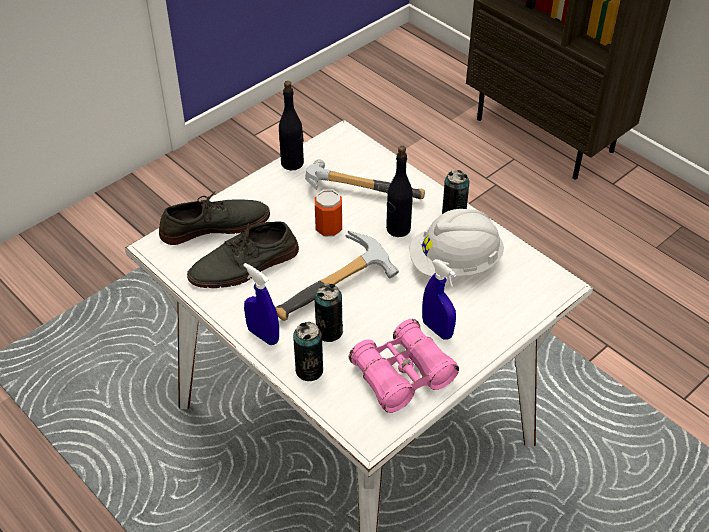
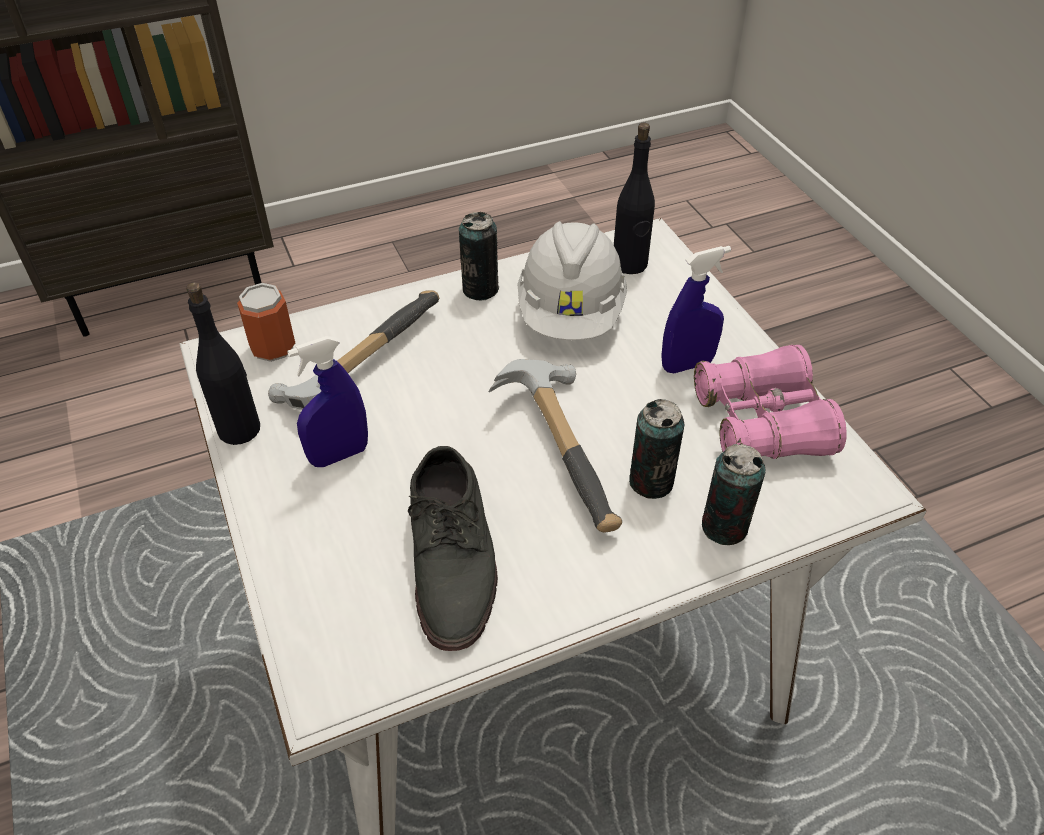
camera: 70 degrees left, 0 degrees up
grey shoe [159,191,270,245] -> none
blue spray bottle [243,263,279,345] -> blue spray bottle moved to [287,336,368,467]
can [315,189,342,237] -> can moved to [237,283,295,362]
black bottle [386,146,413,237] -> black bottle moved to [614,123,655,274]

